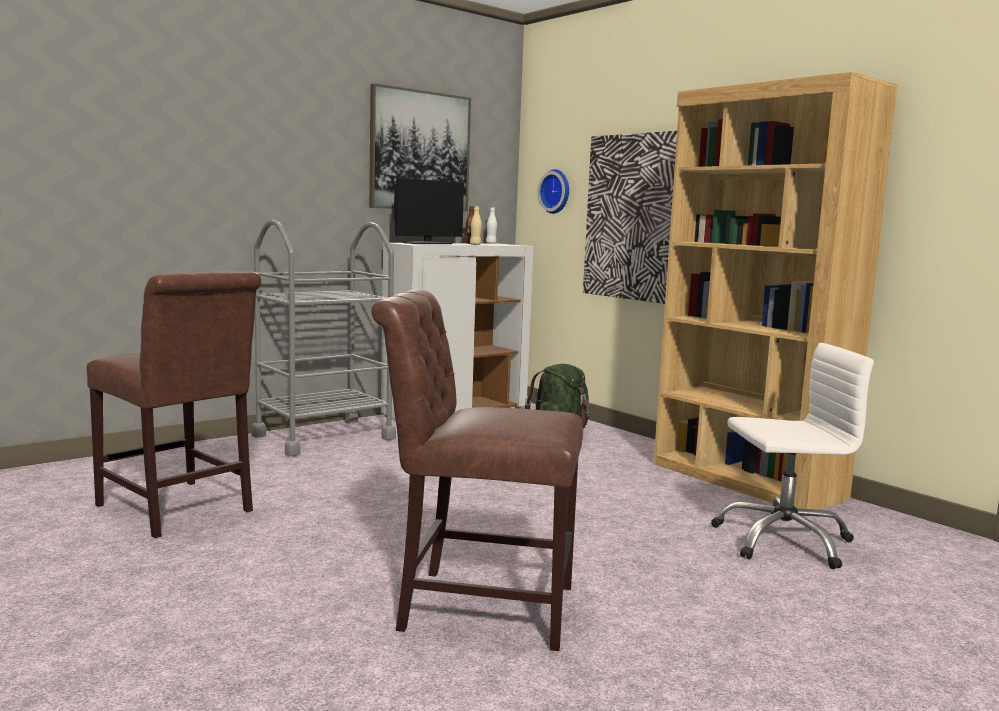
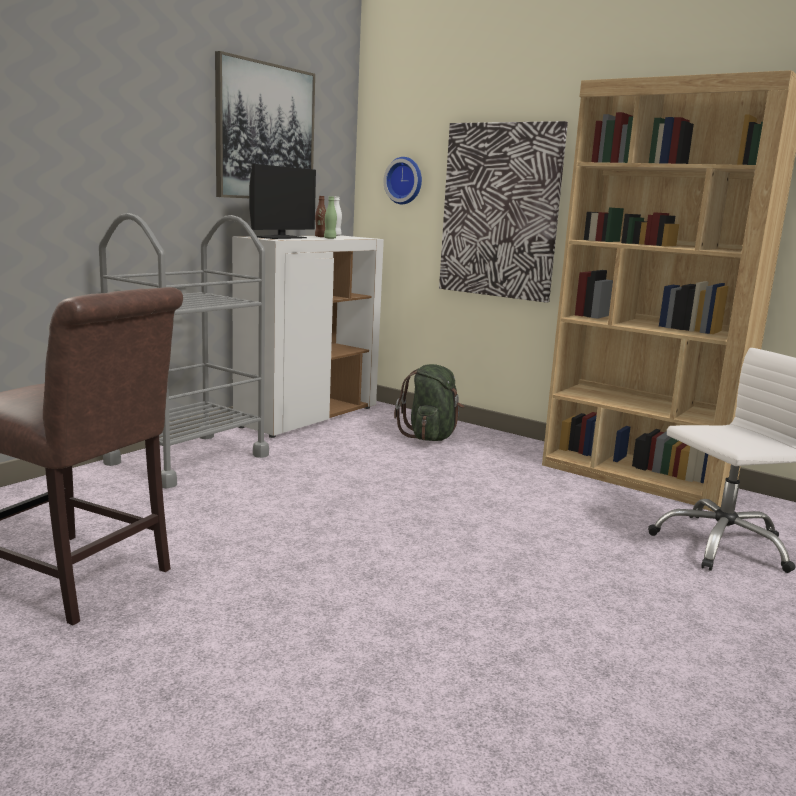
camera: 15 degrees left, 5 degrees up
brown chair [371,289,583,651] -> none
beige bottle [470,206,482,245] -> green bottle [324,196,337,239]

